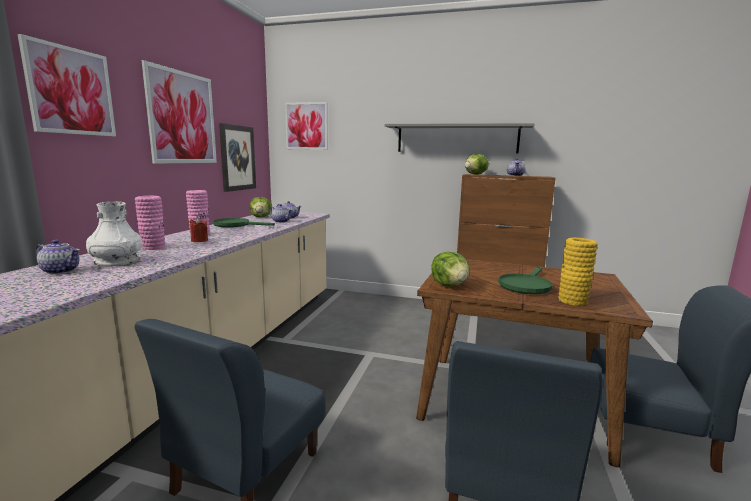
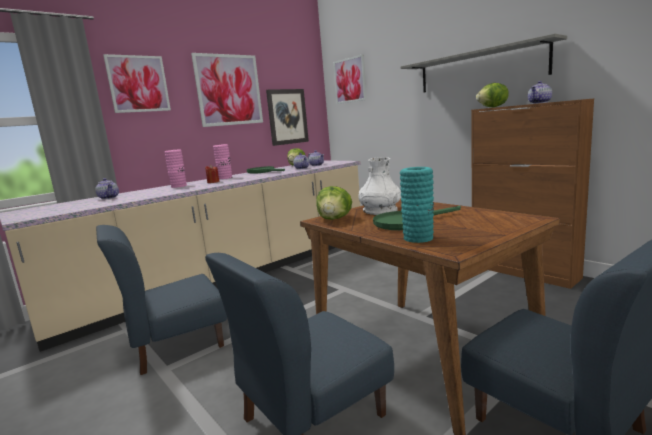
camera: 35 degrees right, 0 degrees up
white vase [86,202,143,267] -> white vase moved to [358,157,401,215]
yellow vase [558,238,598,306] -> turquoise vase [400,167,434,243]

